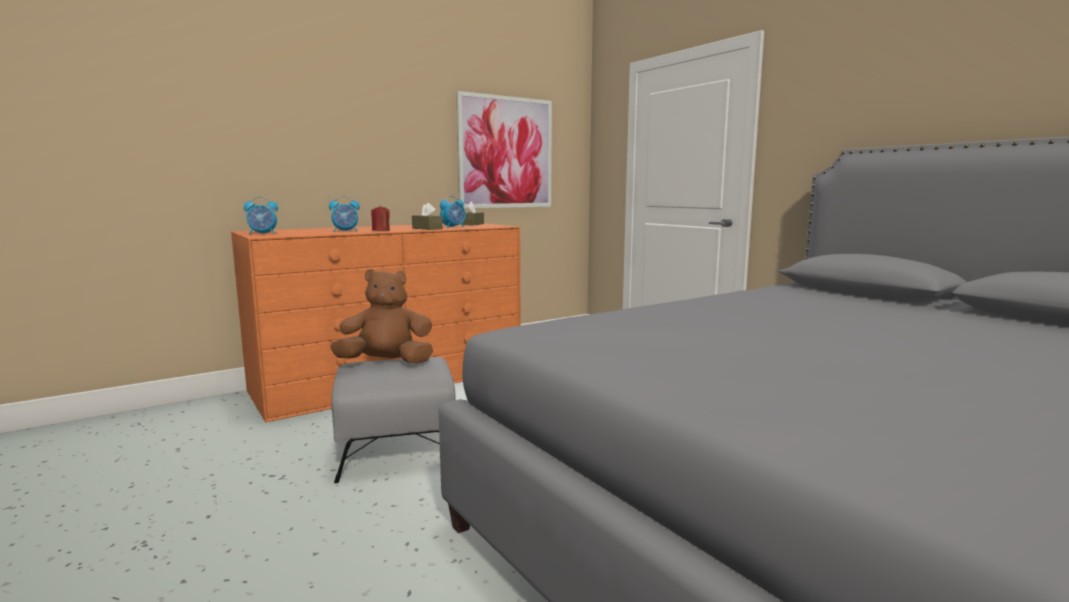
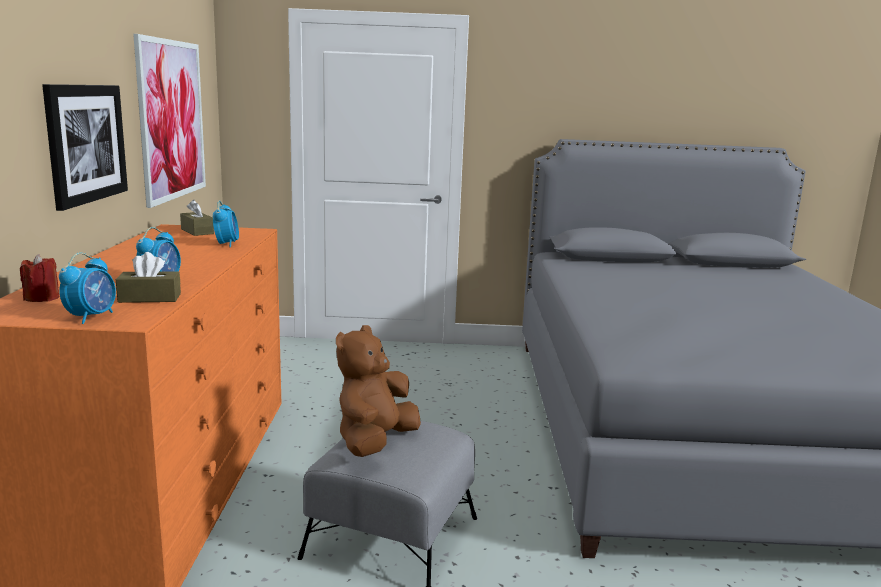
camera: 55 degrees left, 5 degrees up
red candle [371,205,390,231] -> red candle moved to [20,254,60,302]
brown tissue box [412,203,443,230] -> brown tissue box moved to [116,252,181,303]
none -> picture [42,84,128,211]

